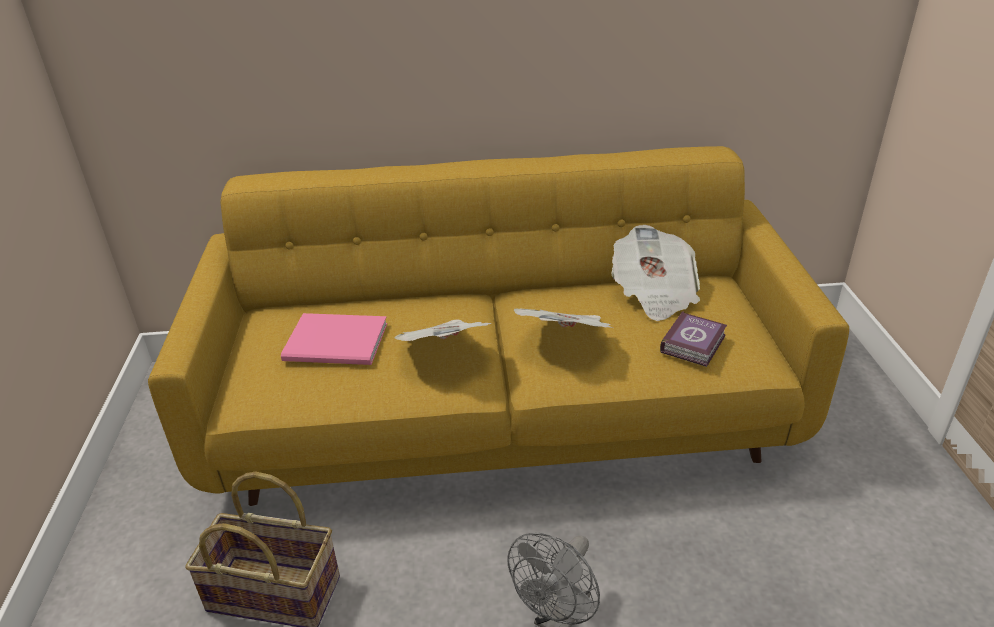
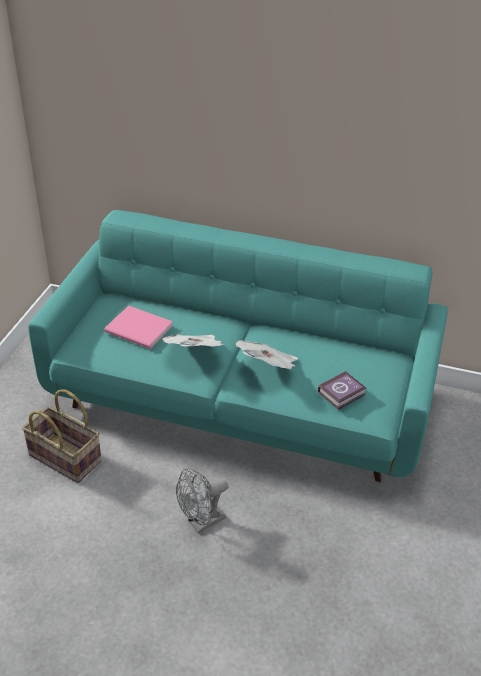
camera: 20 degrees right, 5 degrees up
yellow sofa [148,146,849,506] -> turquoise sofa [28,210,448,482]
newspaper [611,225,700,321] -> none

